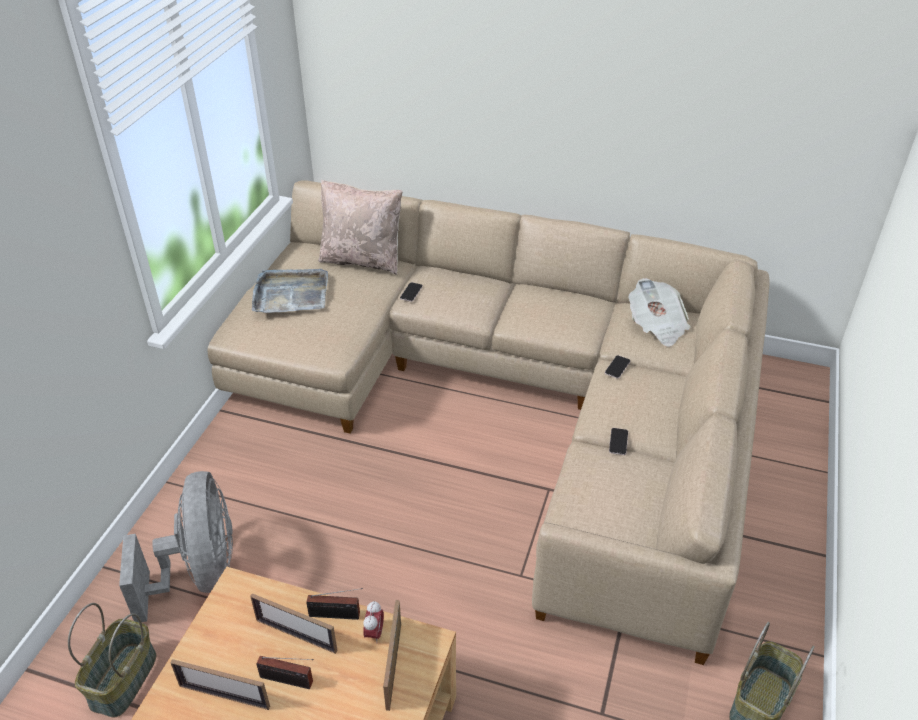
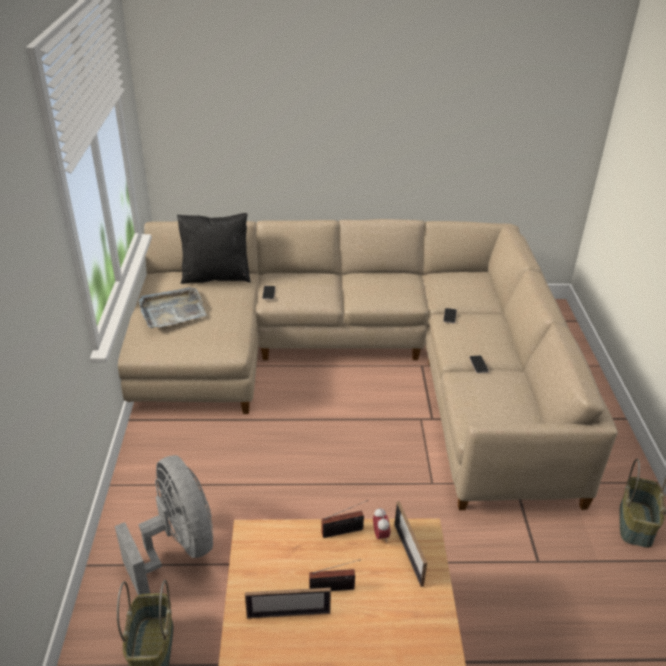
camera: 20 degrees left, 5 degrees down
picture frame [250,593,337,654] -> none
beige pillow [318,180,403,275] -> black pillow [177,213,251,284]
newspaper [628,278,691,347] -> none

